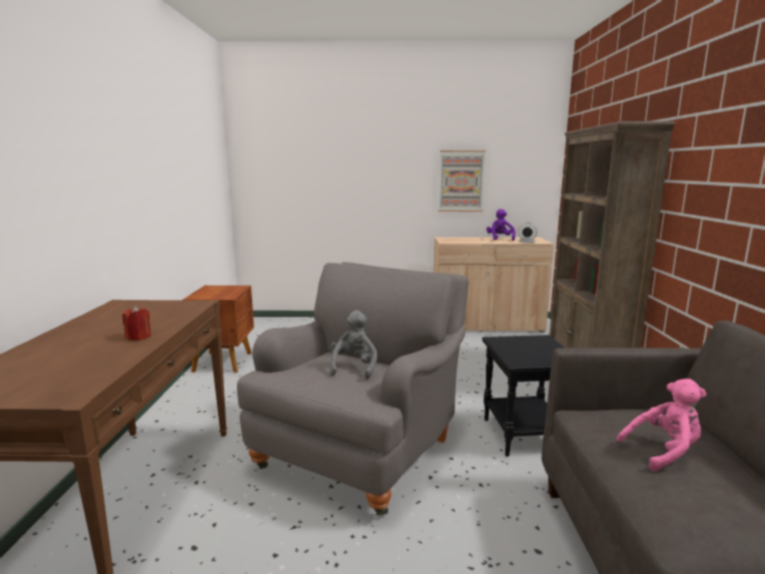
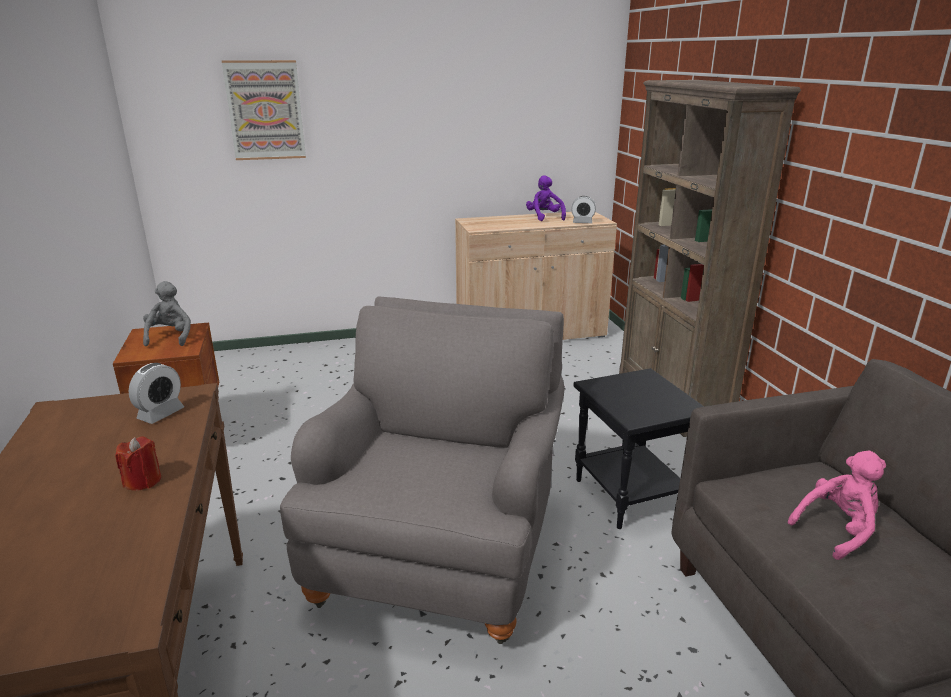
camera: 15 degrees left, 10 degrees up
grey plush toy [330,310,377,380] -> grey plush toy moved to [143,281,191,346]
picture [438,150,486,212] -> picture moved to [222,60,306,160]
none -> alarm clock [129,363,184,424]

